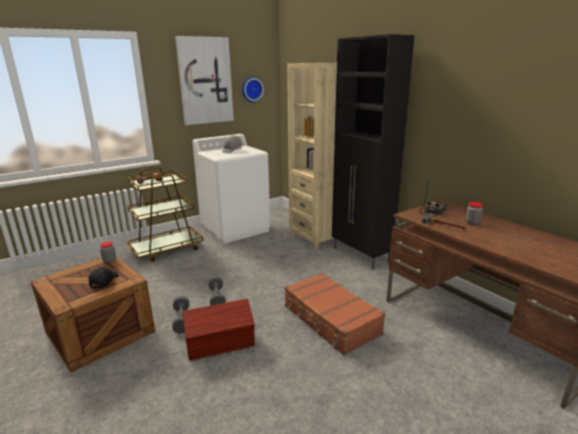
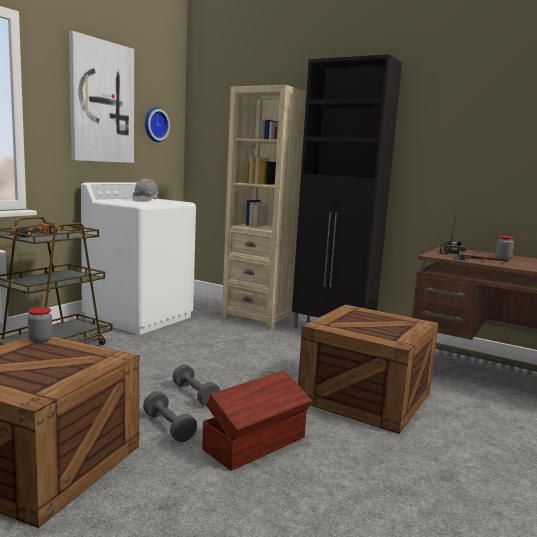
camera: 25 degrees left, 10 degrees down
black cap [89,267,119,288] -> none
brown suitcase [285,273,385,356] -> crate [298,304,439,434]

